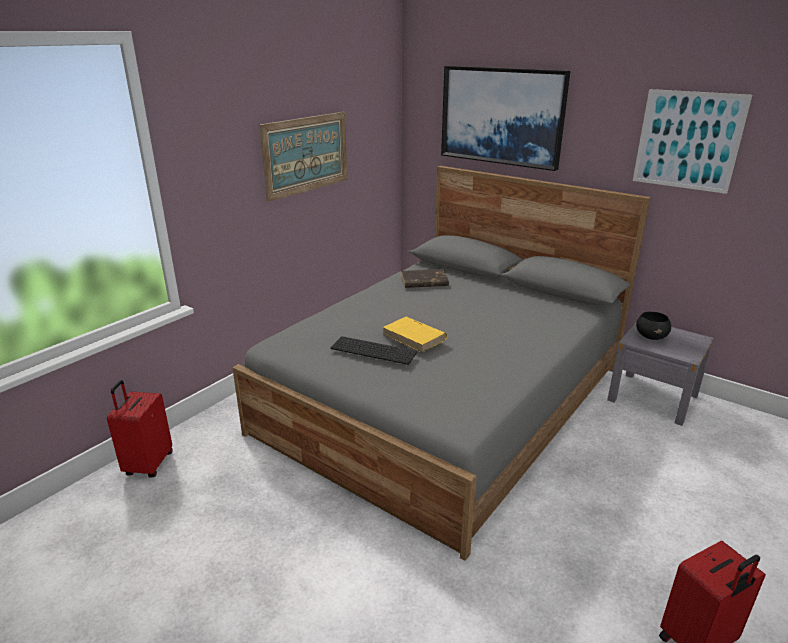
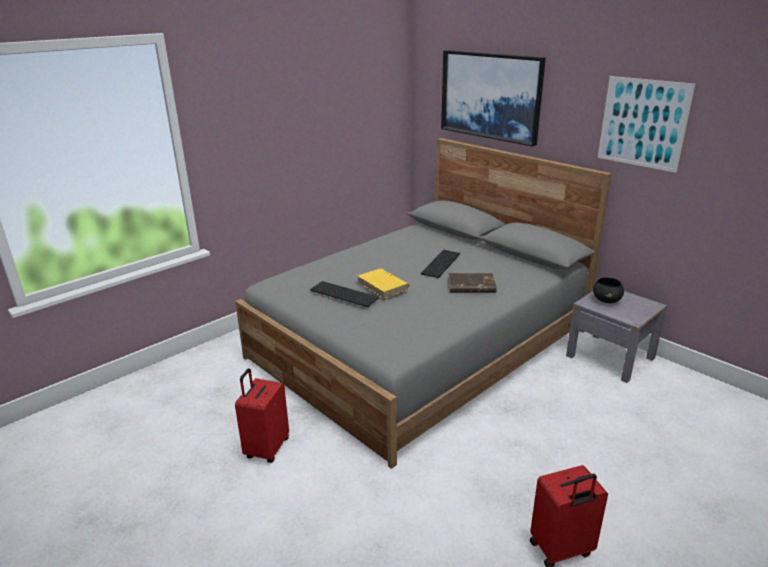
camera: 10 degrees right, 0 degrees up
red suitcase [107,380,173,477] -> red suitcase moved to [235,368,289,463]
picture [259,112,348,202] -> none
brown book [401,269,449,288] -> brown book moved to [448,273,497,293]
none -> keyboard [421,250,460,278]

